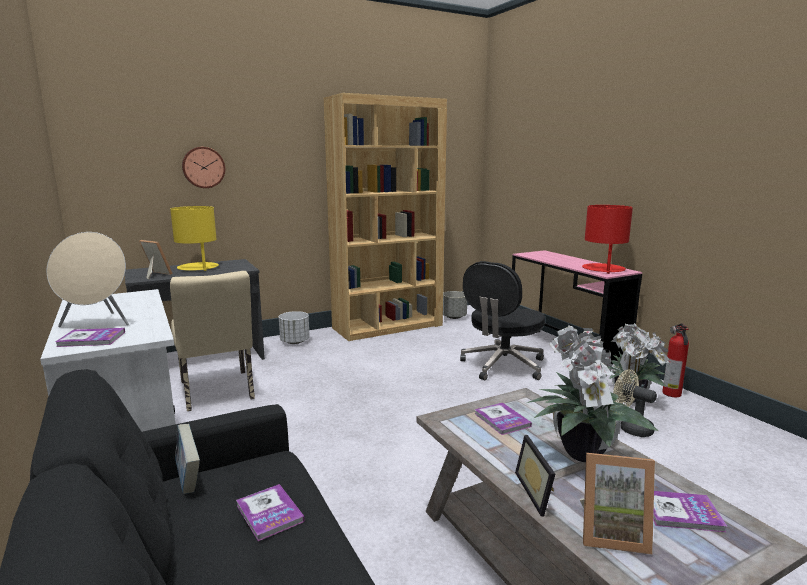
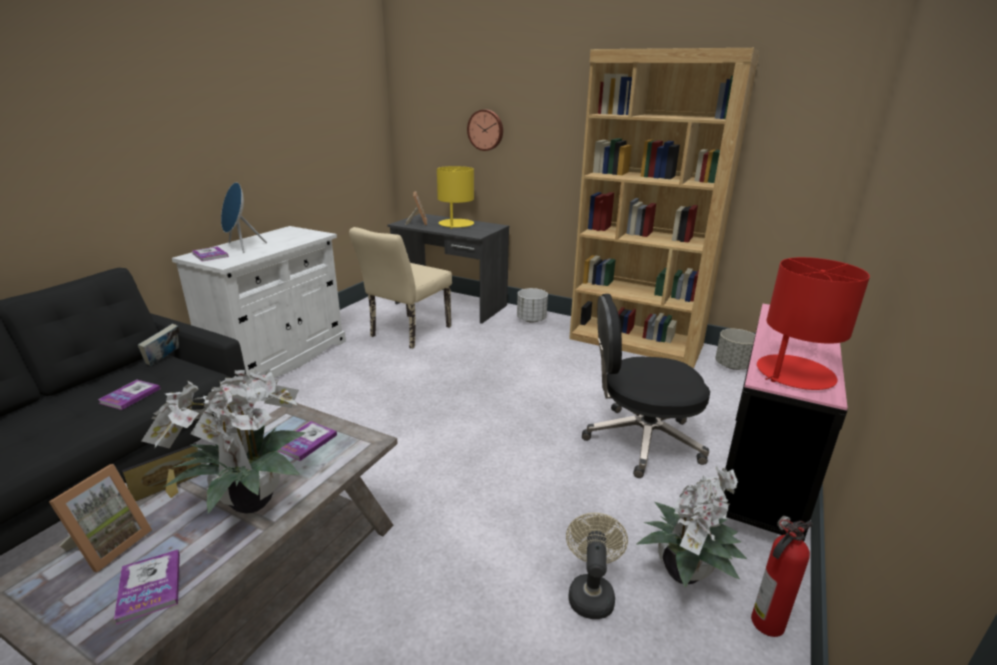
camera: 55 degrees right, 10 degrees up
beige speaker [47,232,129,327] -> blue speaker [221,182,267,253]
picture frame [580,453,655,555] -> picture frame turned 135 degrees counterclockwise [49,464,152,572]

